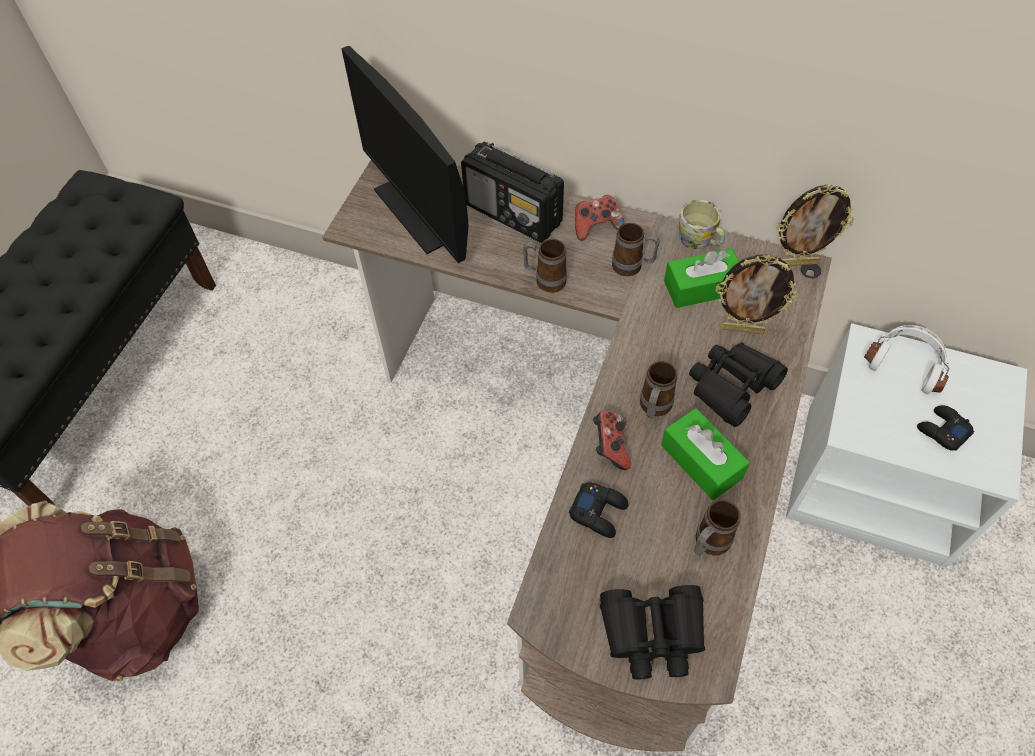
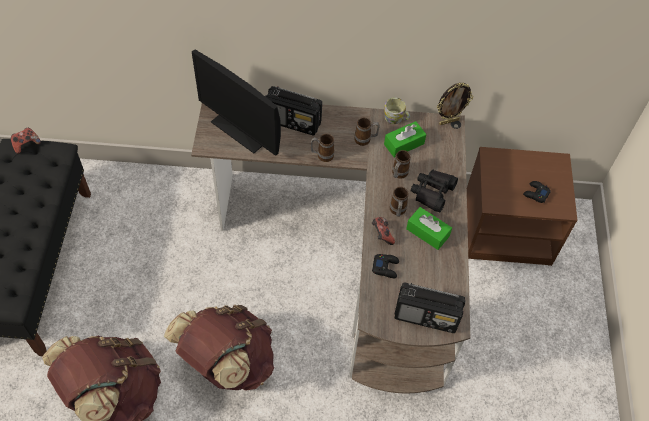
camera: 20 degrees left, 0 degrees up
game controller [575,195,624,241] -> game controller moved to [11,128,41,154]
black binoculars [600,585,705,680] -> radio [394,282,465,333]
mug [694,500,740,556] -> mug moved to [392,150,411,179]
picture frame [716,254,798,334] -> none
white nightstand [786,323,1027,567] -> brown nightstand [467,147,578,266]
white headphones [864,325,949,394] -> none
none -> brown backpack [164,305,274,391]

